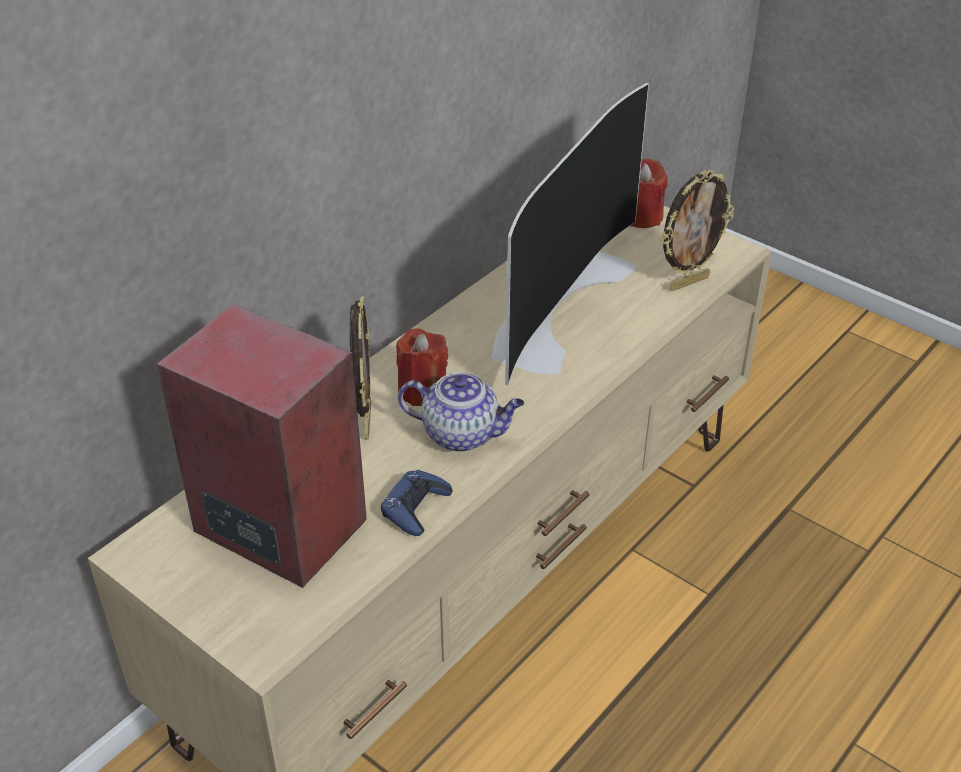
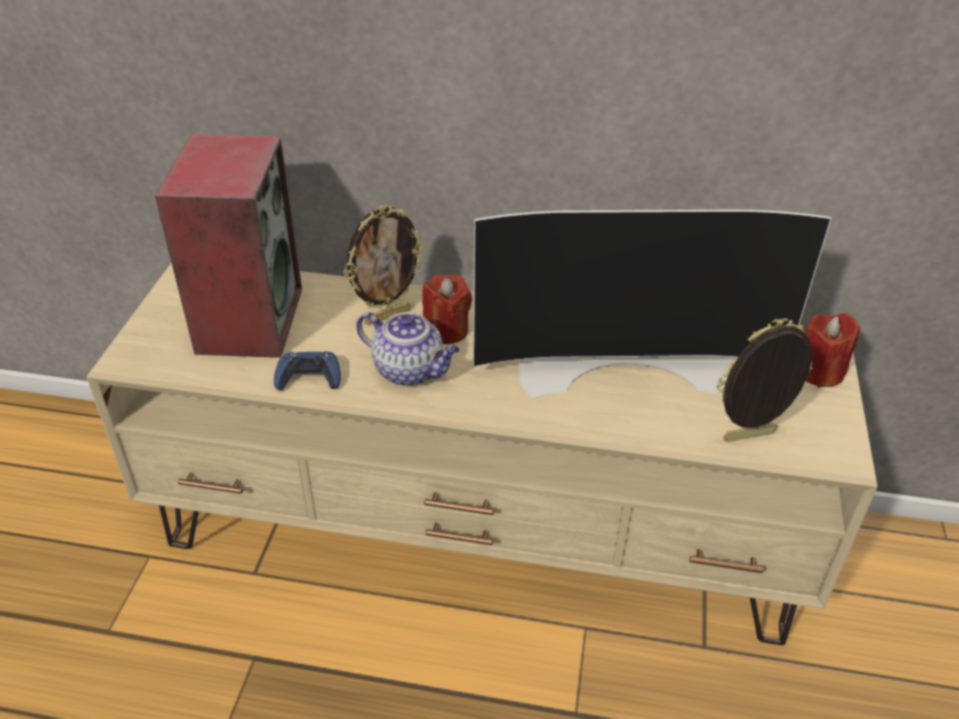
camera: 60 degrees right, 0 degrees up
teapot [398,372,524,452] -> teapot turned 45 degrees counterclockwise [356,312,460,386]
picture frame [661,170,734,291] -> picture frame turned 135 degrees clockwise [717,318,813,442]

